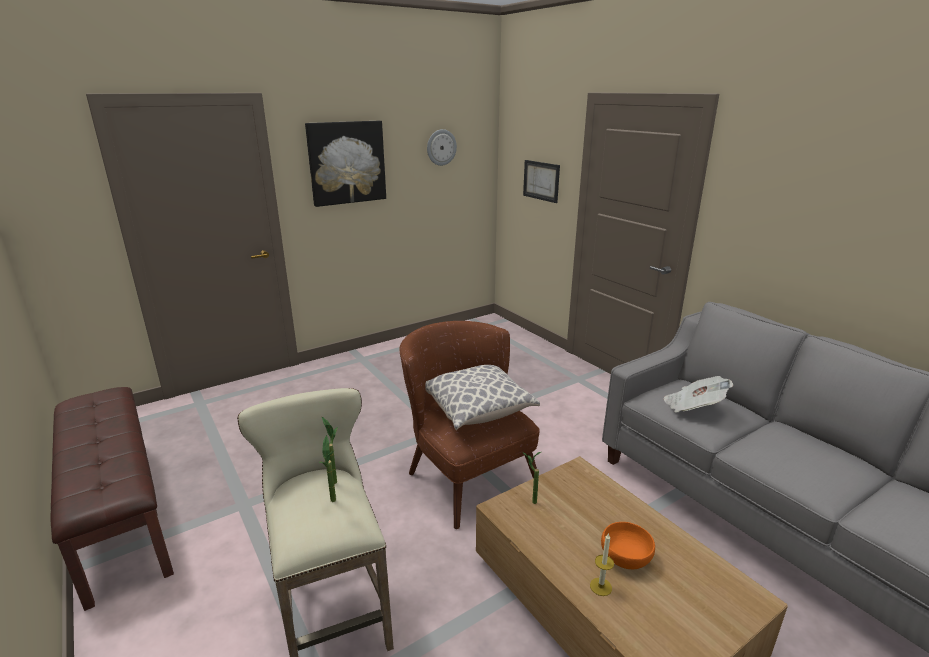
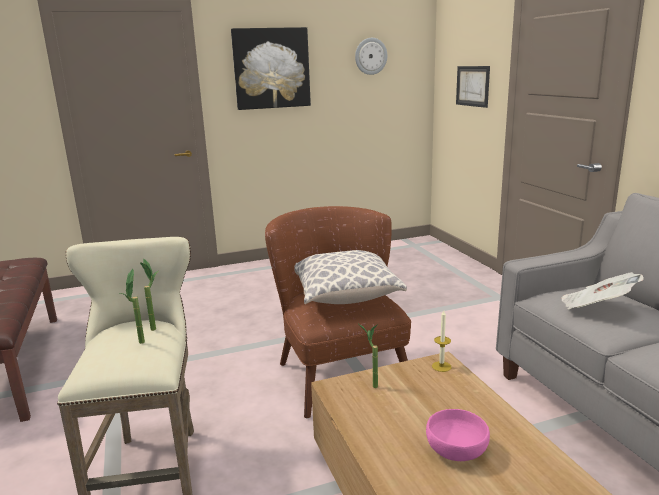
camera: 15 degrees right, 5 degrees down
candle [590,533,614,596] -> candle moved to [432,310,452,372]
orange bowl [601,522,655,569] -> pink bowl [426,409,490,461]

